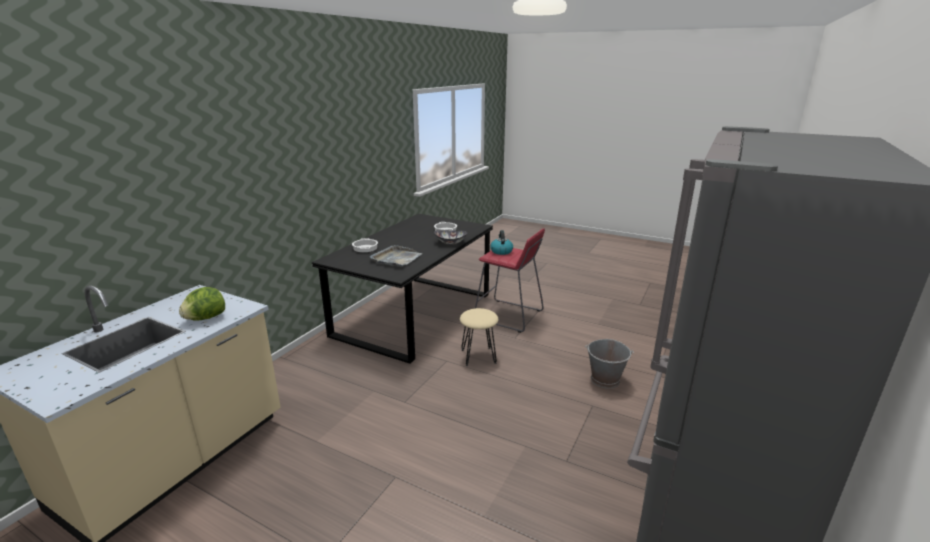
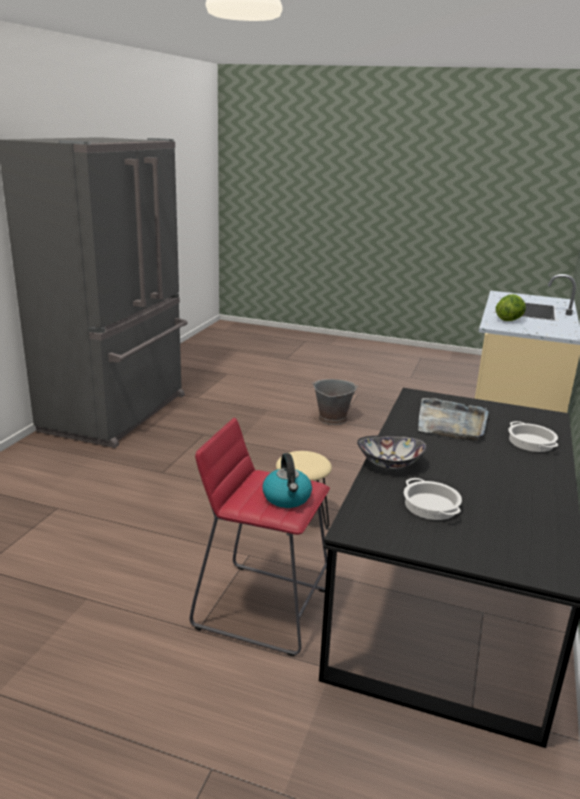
camera: 170 degrees right, 0 degrees up
grey bucket [585,339,634,389] -> grey bucket moved to [312,379,358,425]

